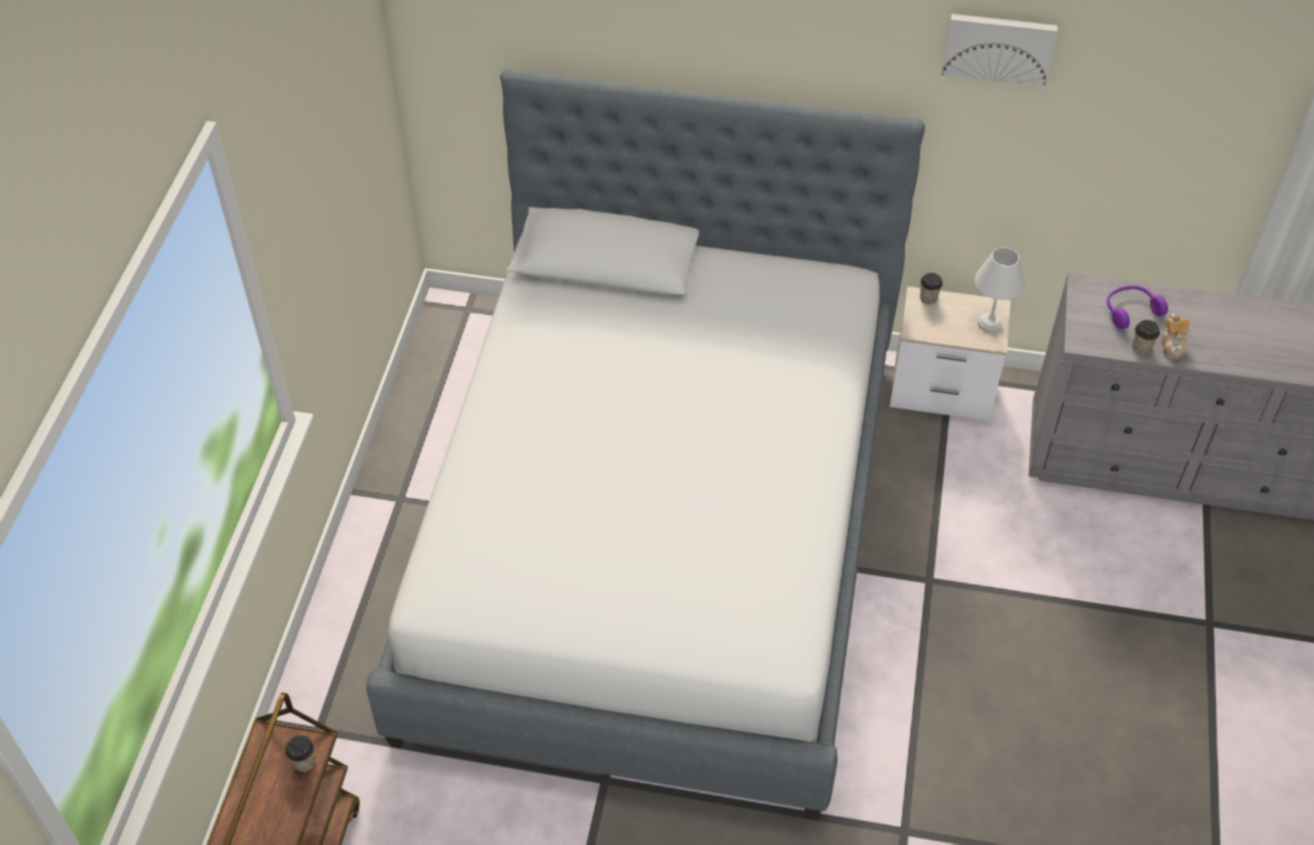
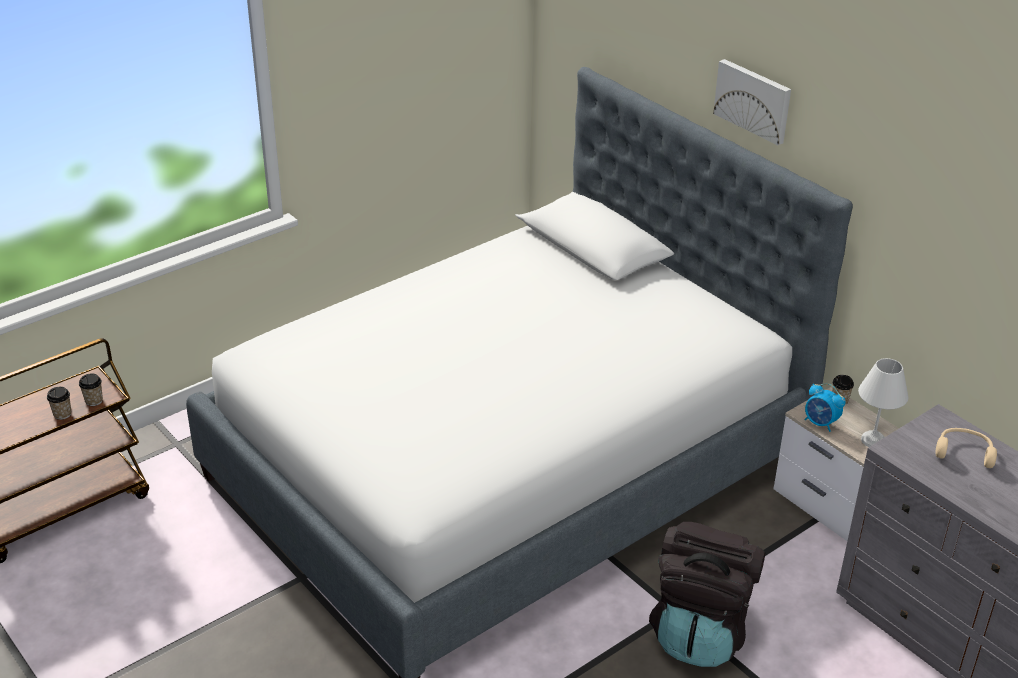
camera: 40 degrees right, 15 degrees down
picture [942,14,1058,87] -> picture moved to [713,59,791,145]
purple headphones [1107,286,1168,329] -> beige headphones [935,428,997,468]
cup [1132,320,1160,355] -> cup moved to [47,387,71,420]
teapot [1161,314,1189,360] -> none
none -> black backpack [649,522,765,667]
none -> alarm clock [804,383,845,432]

